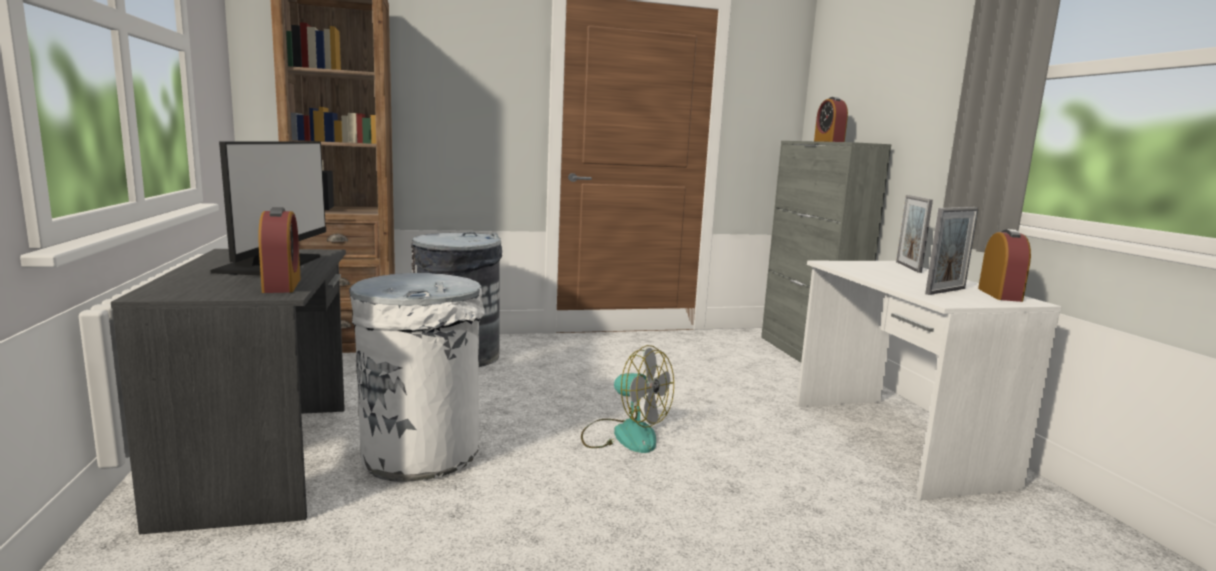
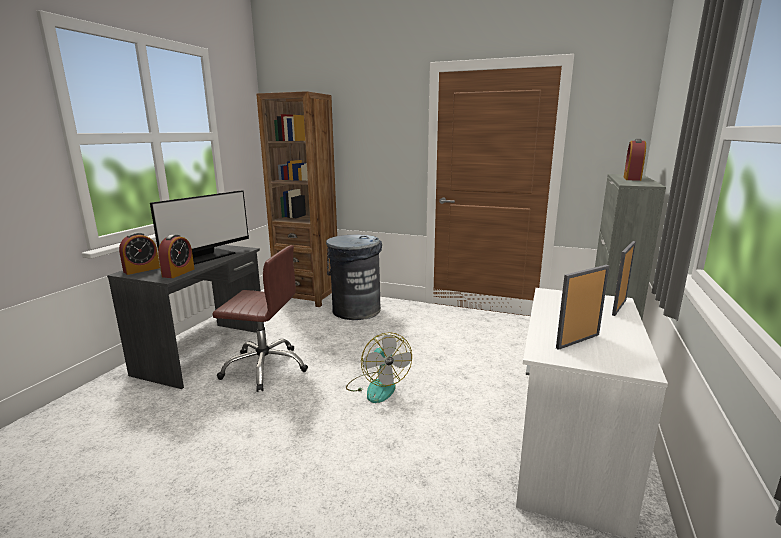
camera: 35 degrees right, 5 degrees up
white trash can [349,273,484,482] -> brown office chair [212,245,308,392]
picture frame [925,207,979,295] -> picture frame turned 150 degrees clockwise [556,265,609,350]
alarm clock [978,229,1031,302] -> alarm clock moved to [119,232,160,275]

